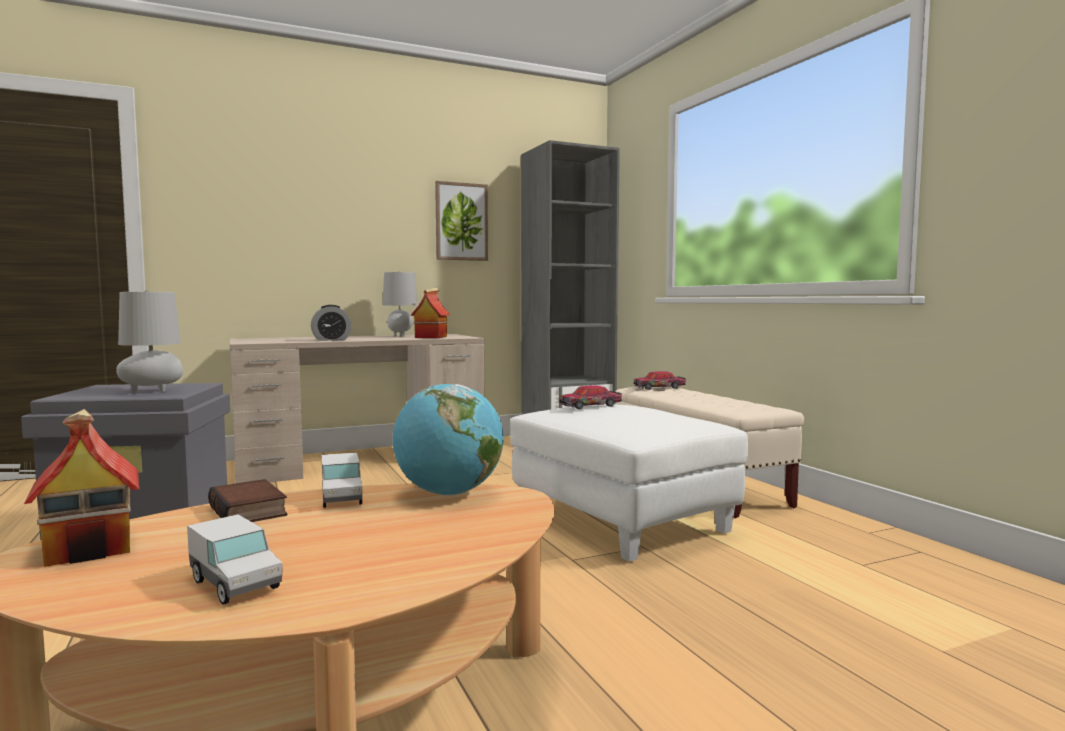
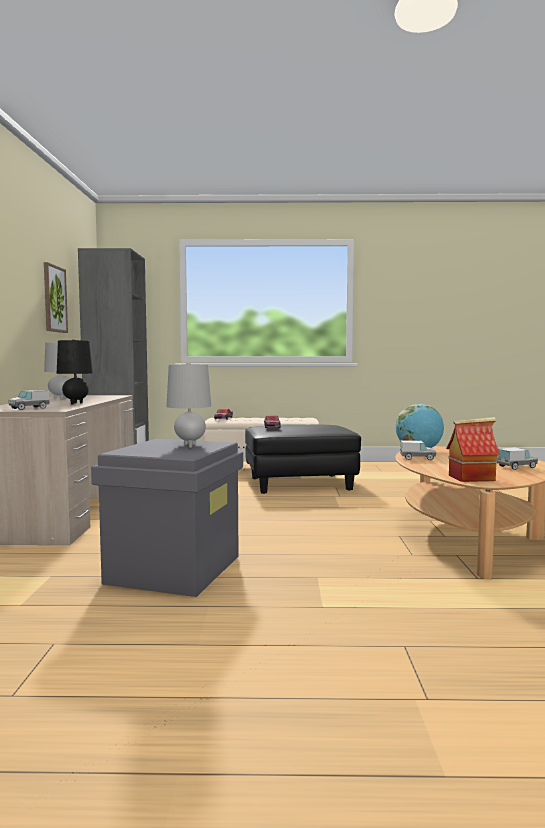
camera: 65 degrees left, 0 degrees up
book [208,479,287,522] -> none
alarm clock [311,305,352,341] -> black table lamp [57,340,93,405]
toy house [410,288,450,338] -> none
white ottoman [510,404,748,562] -> black ottoman [245,424,361,494]
none -> toy truck [8,390,50,410]

